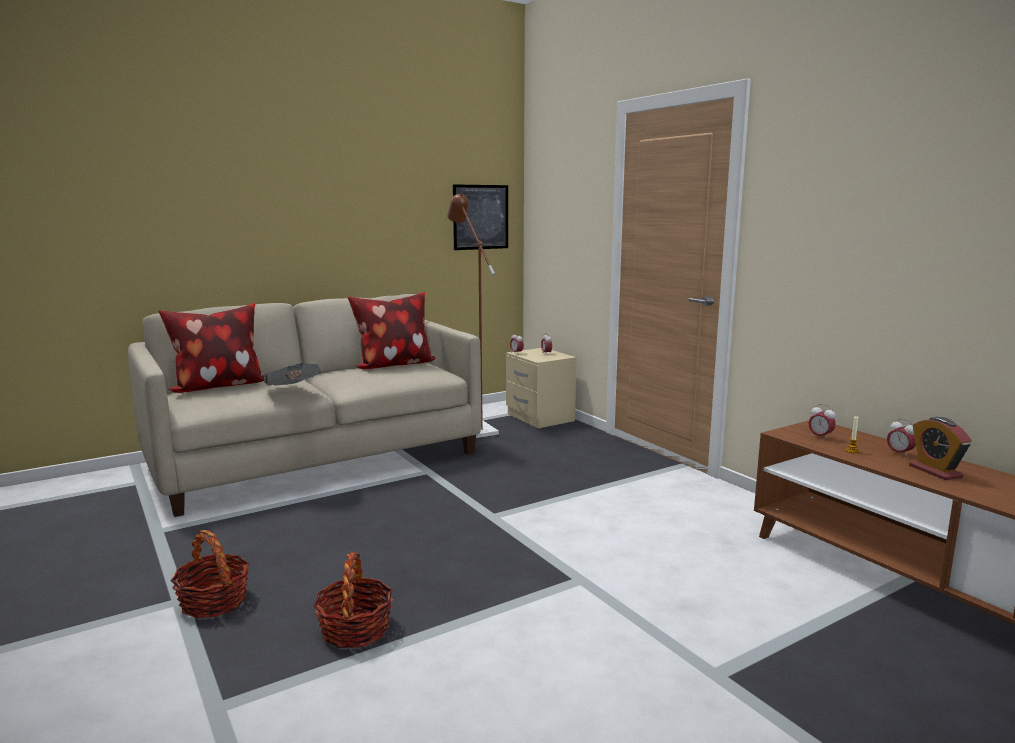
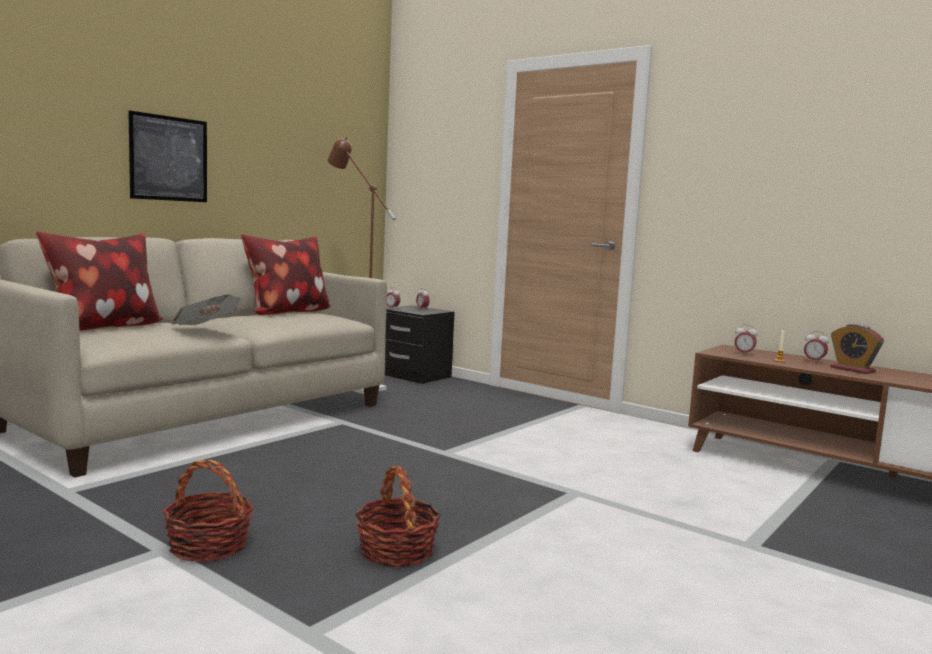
camera: 20 degrees left, 5 degrees down
picture [453,184,508,250] -> picture moved to [128,110,207,202]
beige nightstand [506,348,576,428] -> black nightstand [385,305,455,384]

